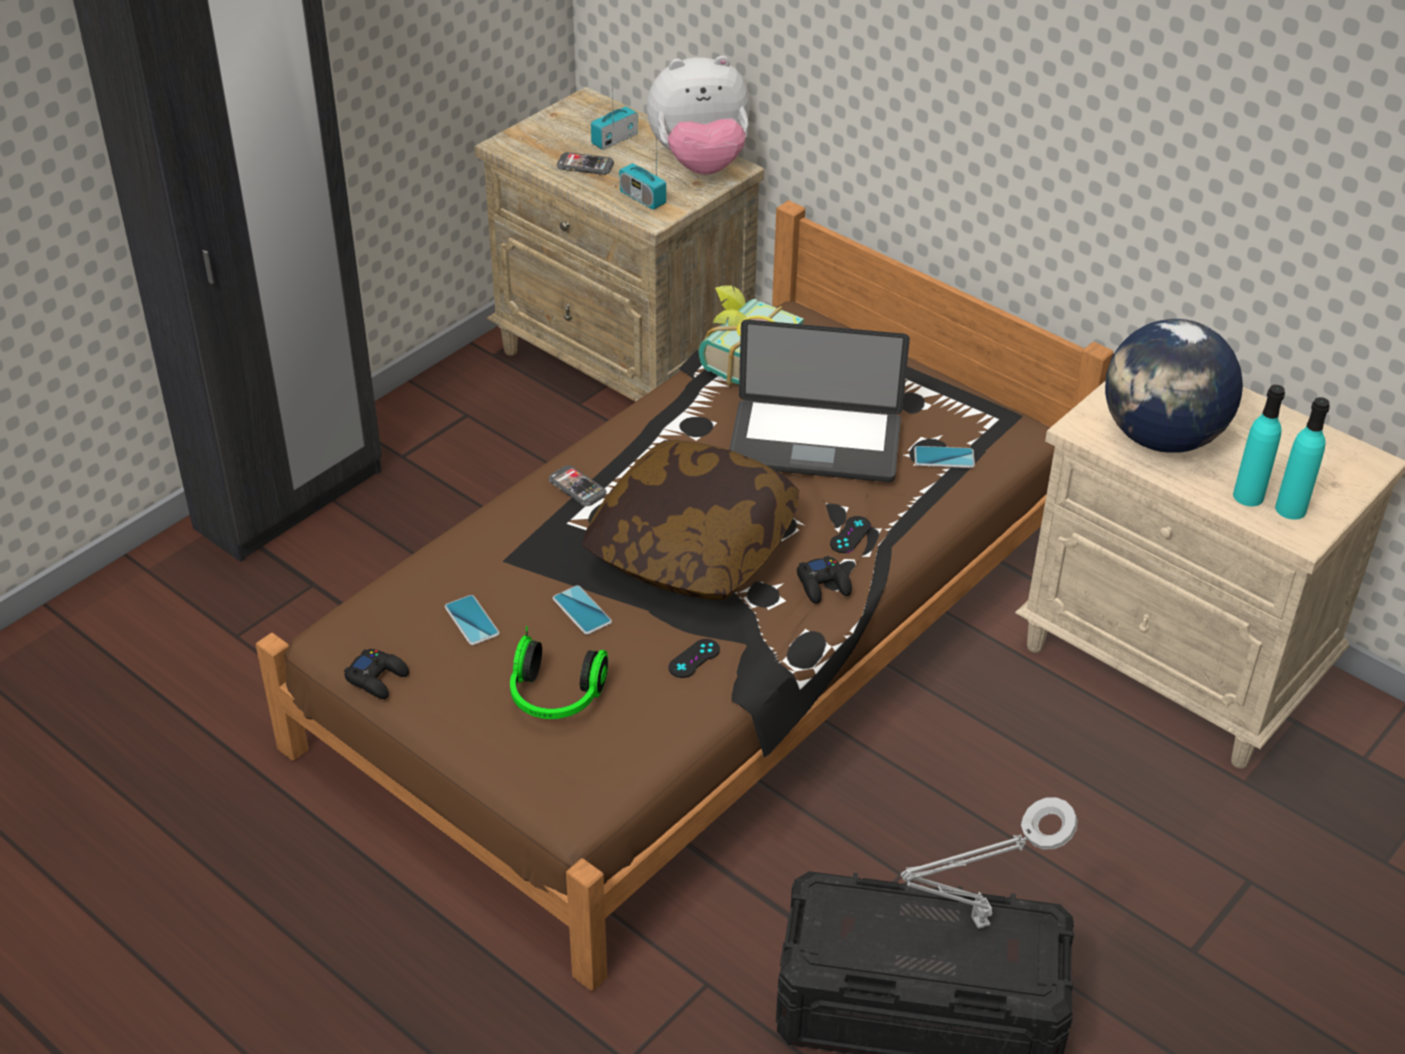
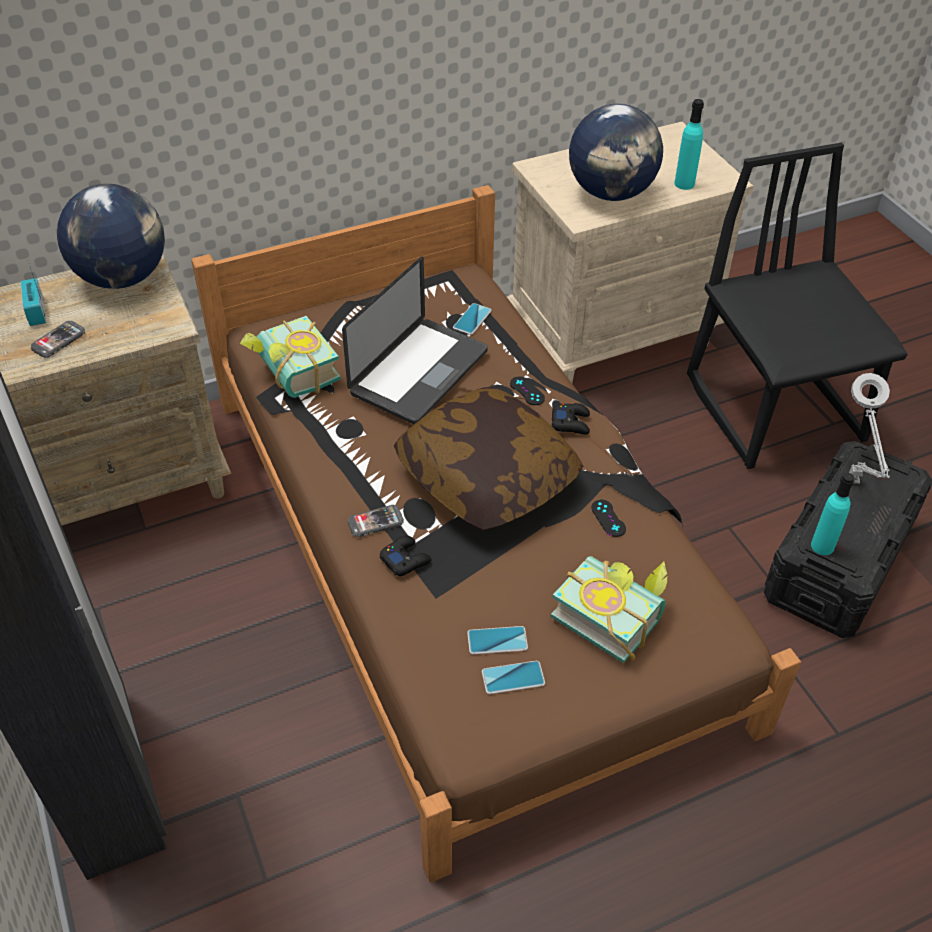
camera: 65 degrees left, 5 degrees up
black game controller [344,649,409,699] -> black game controller moved to [379,535,432,576]
headphones [510,626,608,719] -> book [550,556,667,663]
phone [553,585,612,635] -> phone moved to [482,661,545,694]
radio [619,148,666,210] -> none
plush toy [647,56,750,175] -> globe [57,184,165,289]
turquoise bottle [1275,397,1330,520] -> turquoise bottle moved to [811,473,855,555]
none -> black chair [687,143,908,469]

